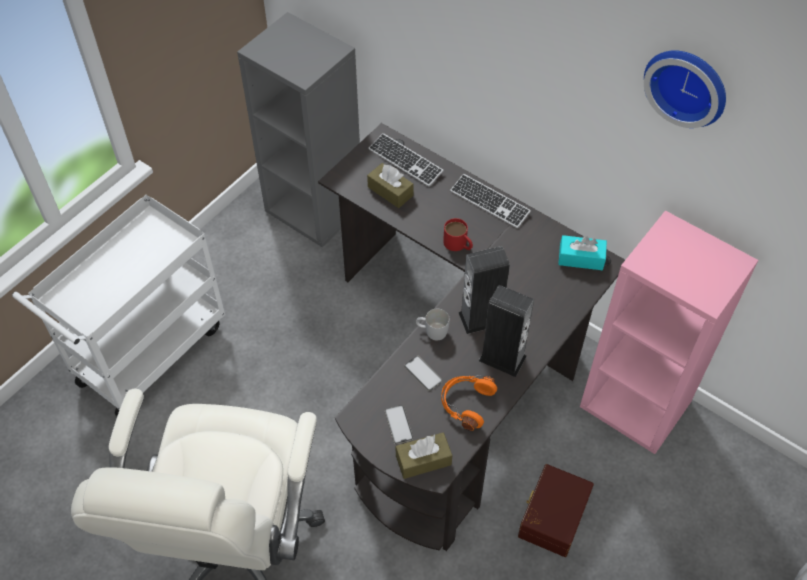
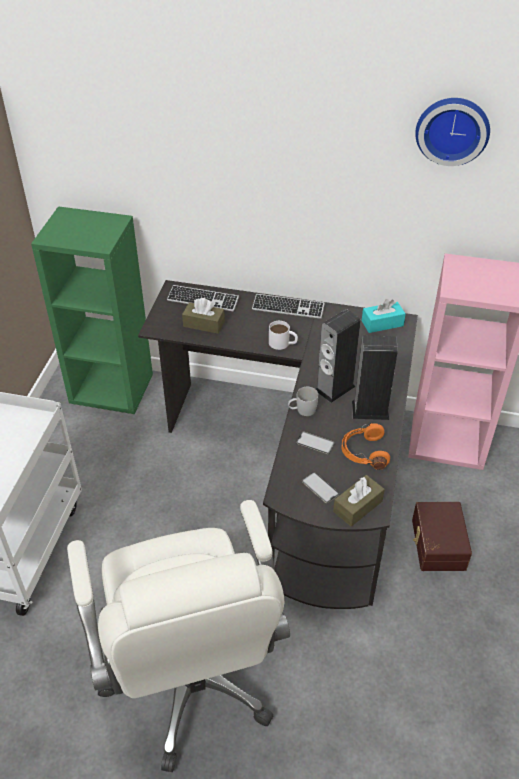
camera: 25 degrees left, 10 degrees down
grey bookcase [237,12,360,247] -> green bookcase [31,206,153,414]
red mug [443,218,473,251] -> white mug [269,321,298,350]

